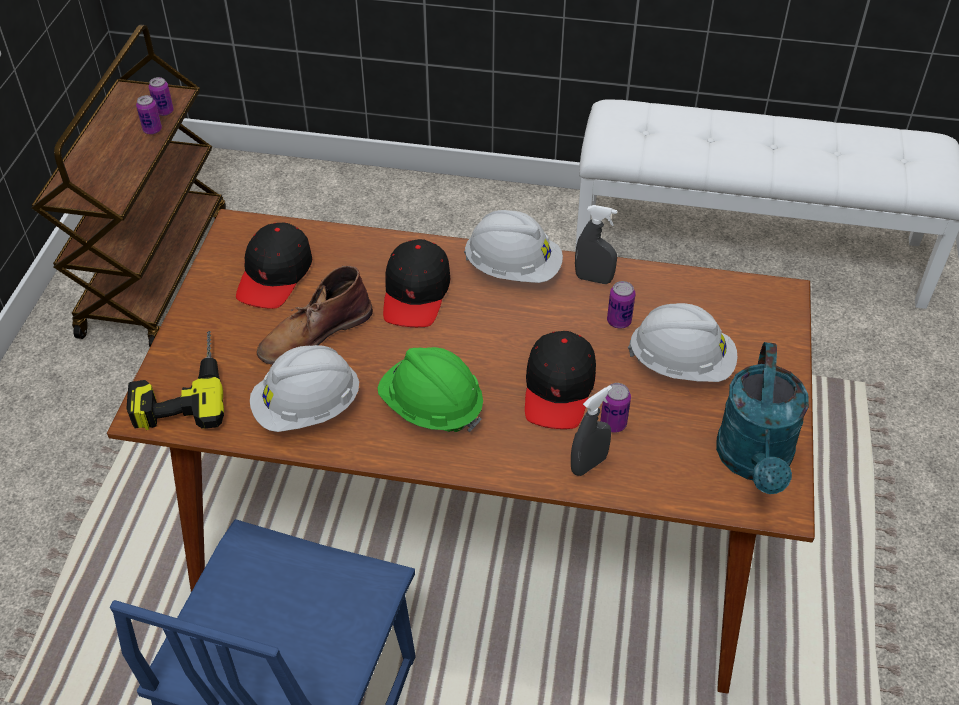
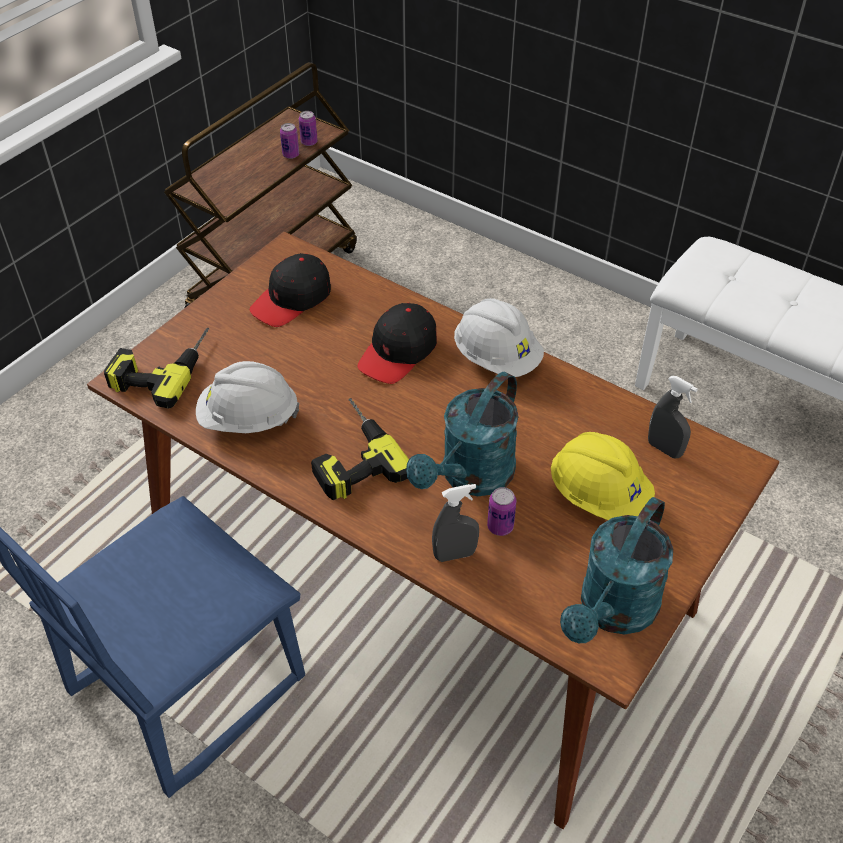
camera: 25 degrees right, 0 degrees up
brown boot [257,265,373,364] -> none
green hard hat [378,347,483,432] -> power drill [311,398,409,500]
black cap [525,331,596,429] -> turquoise watering can [406,372,519,496]
grey spray bottle [575,205,617,284] -> grey spray bottle moved to [648,376,698,458]
can [607,281,635,329] -> none
white hard hat [628,303,737,382] -> yellow hard hat [551,432,655,520]

